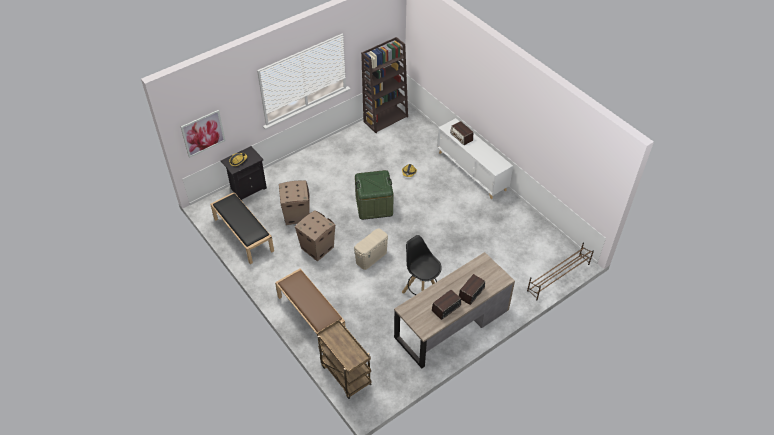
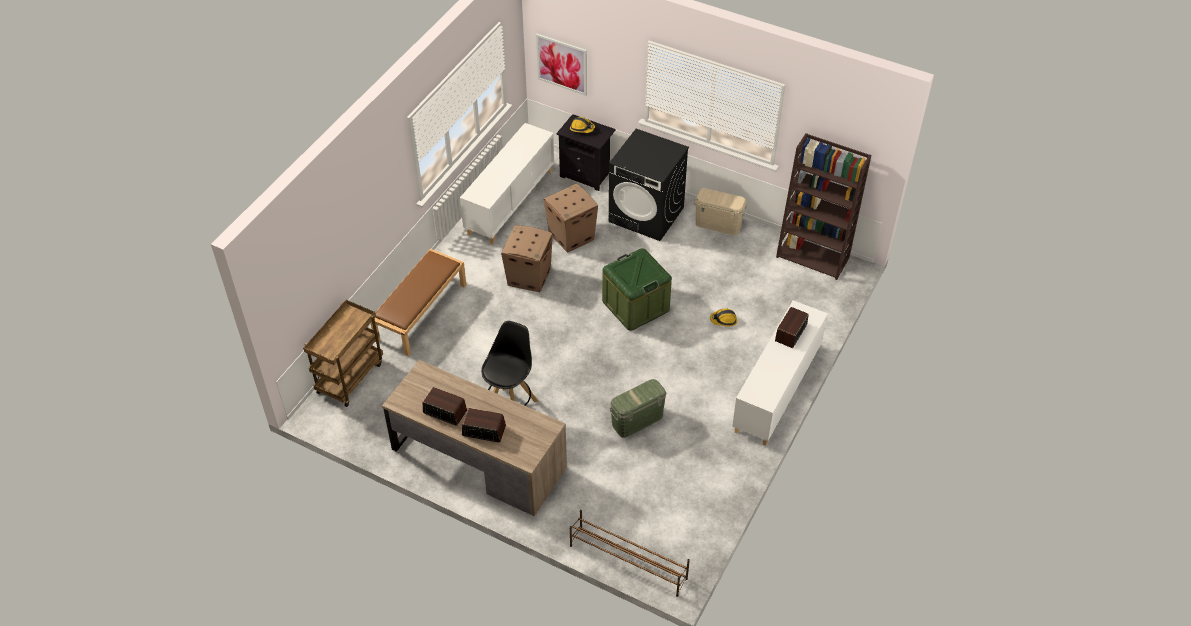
camera: 65 degrees right, 0 degrees up
black bench [210,192,274,264] -> white cabinet [460,123,554,244]
beige storage box [354,228,388,270] -> beige storage box moved to [694,188,747,235]
none -> black washing machine [609,129,689,241]
none -> green storage box [610,379,667,438]

